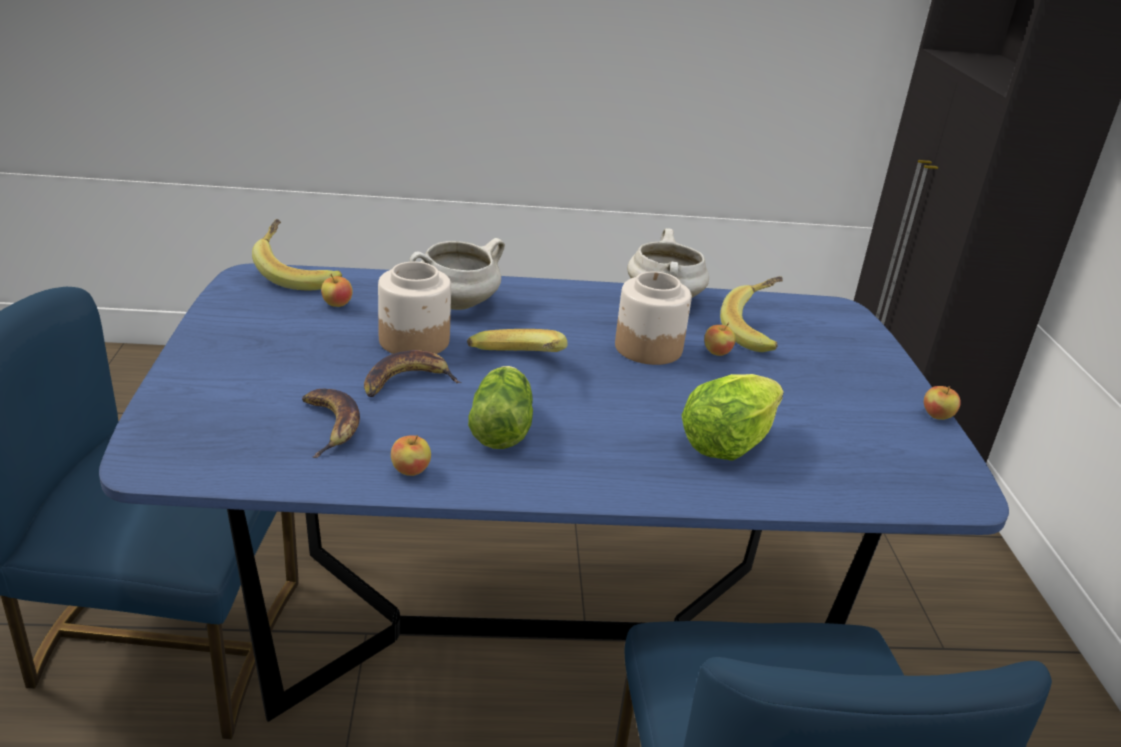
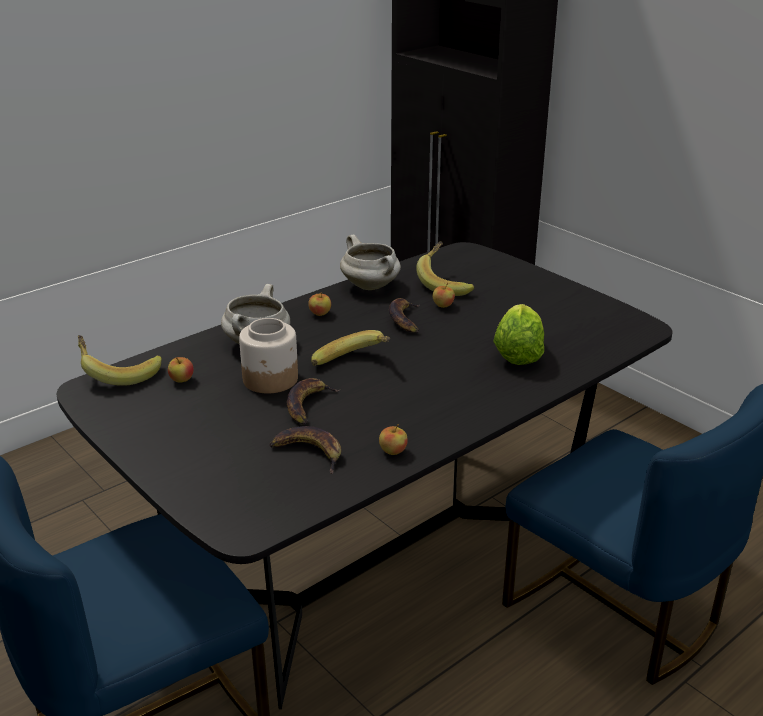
camera: 35 degrees left, 0 degrees up
blue dining table [99,264,1009,722] -> black dining table [57,242,673,709]
lettuce [468,366,533,449] -> none
jar [615,272,692,365] -> banana [389,298,420,333]
apple [924,386,961,420] -> apple moved to [308,292,331,316]

